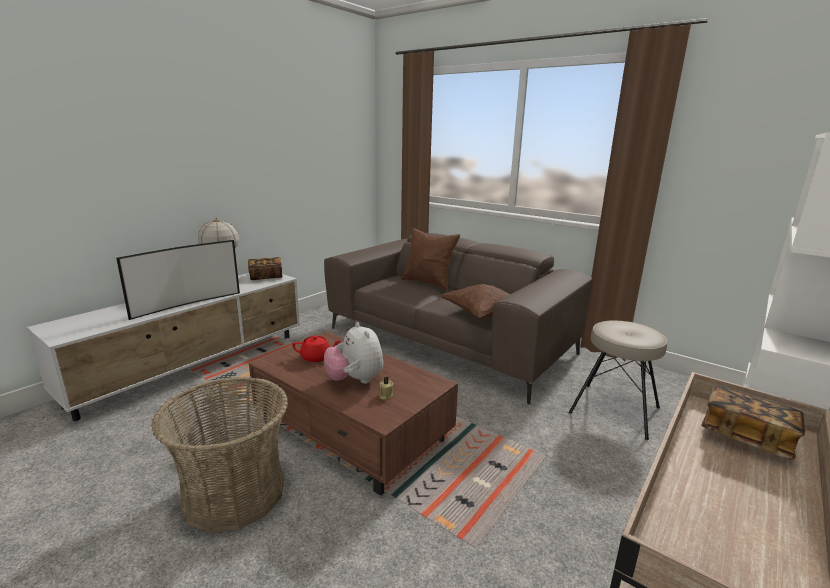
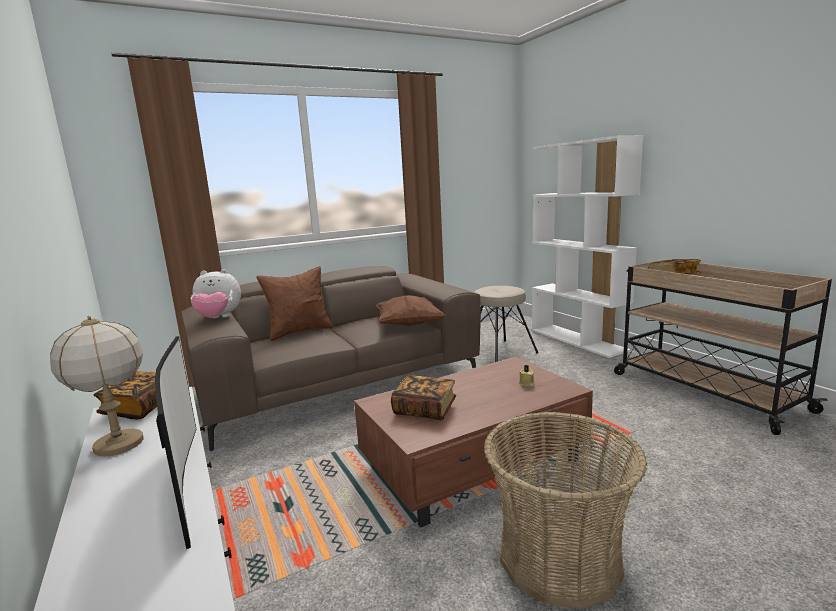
camera: 65 degrees left, 5 degrees down
red teapot [292,335,341,362] -> book [391,375,456,420]
plush toy [324,322,383,384] -> plush toy moved to [190,269,241,318]

